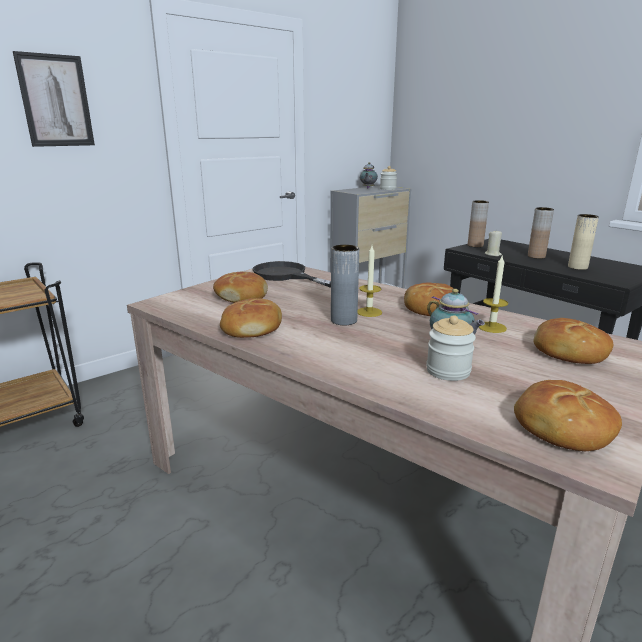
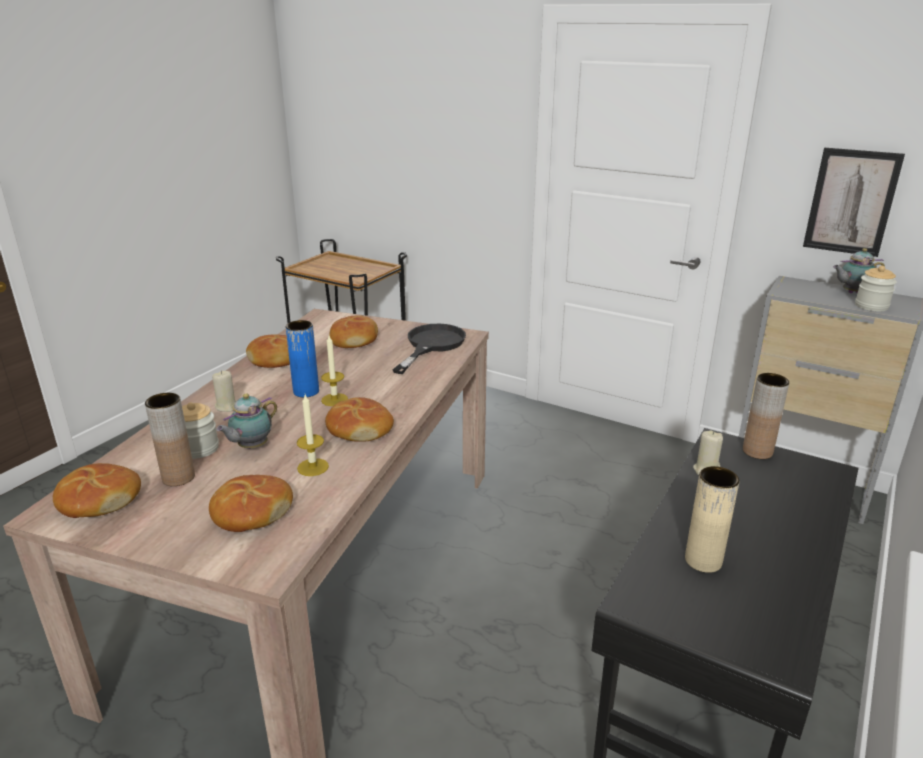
camera: 70 degrees right, 5 degrees up
picture [13,51,95,147] -> picture moved to [803,148,905,257]
grey vase [331,245,359,325] -> blue vase [286,320,319,397]
brown vase [528,207,554,259] -> brown vase moved to [145,393,195,486]
none -> beige candle [212,371,236,412]

